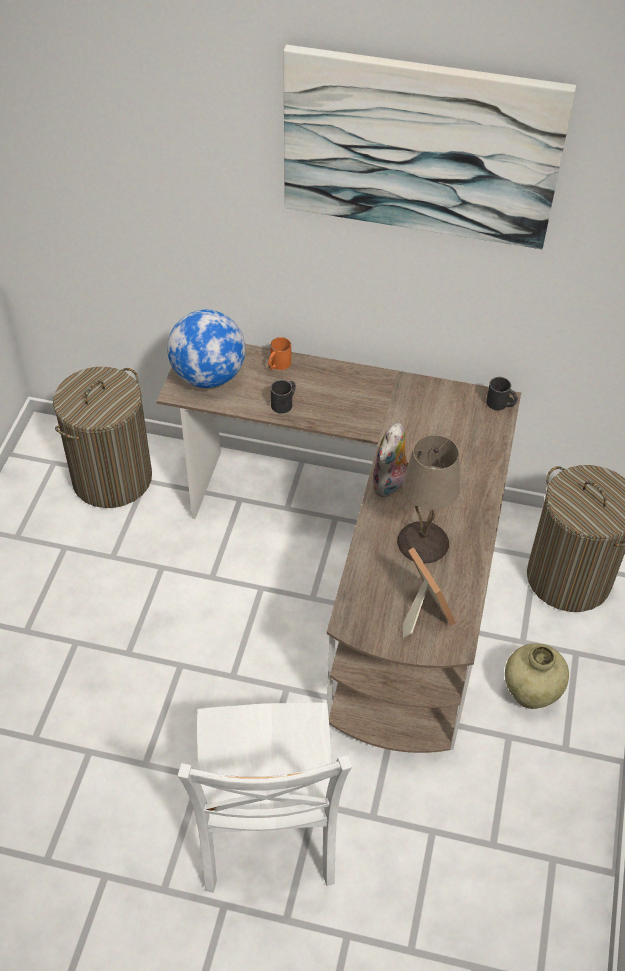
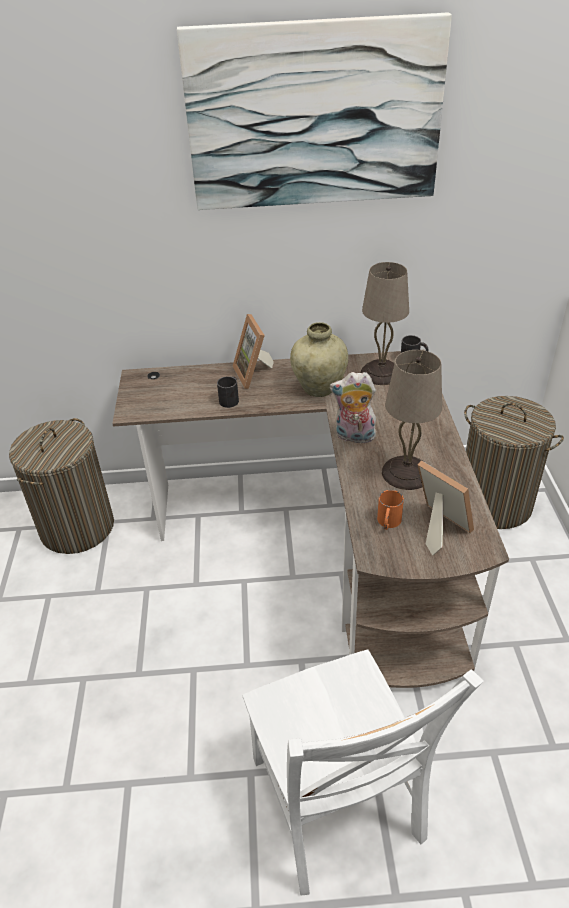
camera: 15 degrees left, 10 degrees down
globe [167,310,245,388] -> none
orange mug [268,337,291,370] -> orange mug moved to [377,490,404,530]
plush toy [371,423,409,498] -> plush toy turned 90 degrees clockwise [330,372,376,444]
beige vase [505,643,569,709] -> beige vase moved to [290,322,348,397]
none -> picture frame [233,314,274,389]
none -> beige table lamp [361,262,409,385]

